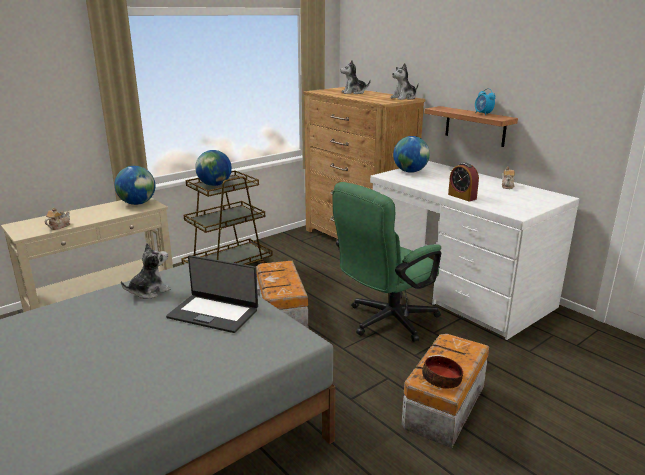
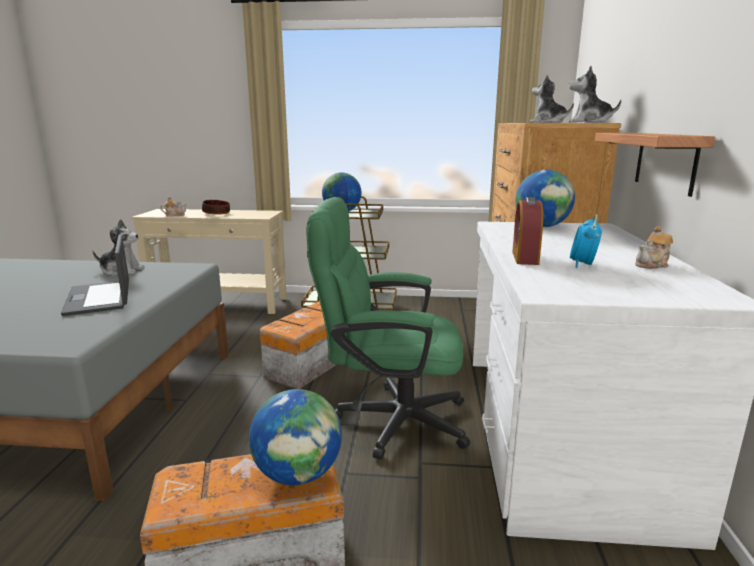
camera: 45 degrees right, 5 degrees down
globe [115,166,155,205] -> globe moved to [249,389,342,485]
bowl [422,356,463,389] -> bowl moved to [202,200,230,215]
alarm clock [475,88,496,115] -> alarm clock moved to [570,214,602,268]

